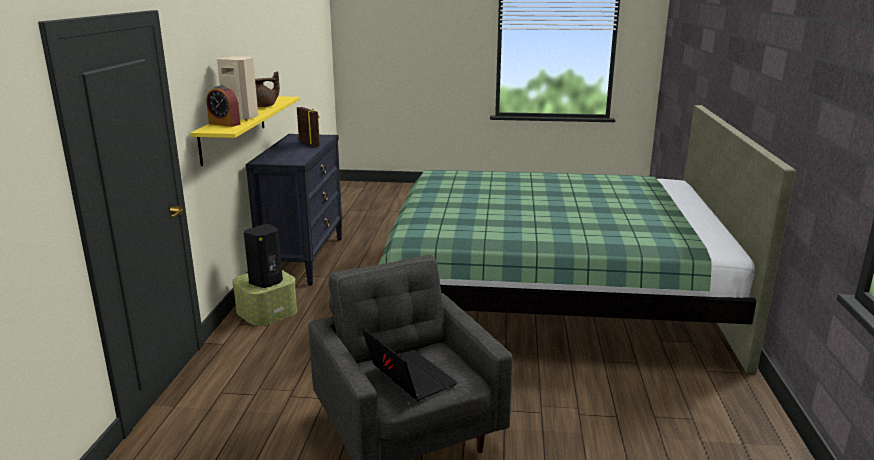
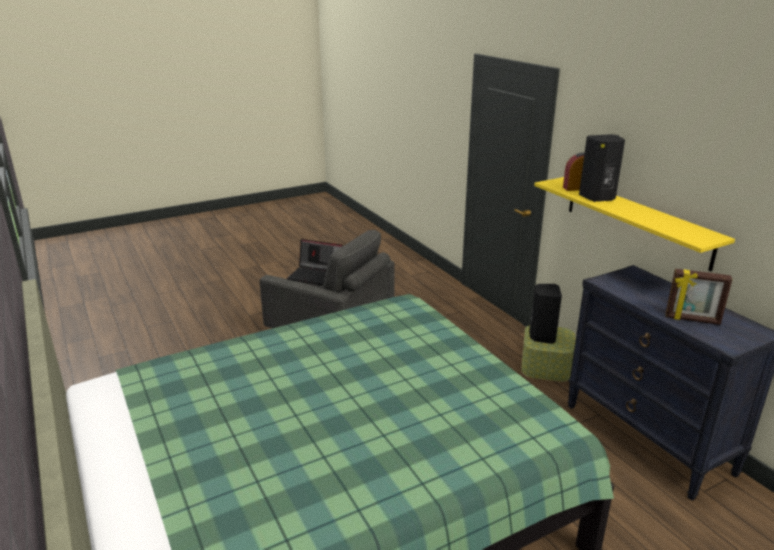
camera: 145 degrees right, 5 degrees up
beige speaker [217,56,258,120] -> black speaker [579,134,625,202]
brown teapot [255,71,280,107] -> none

